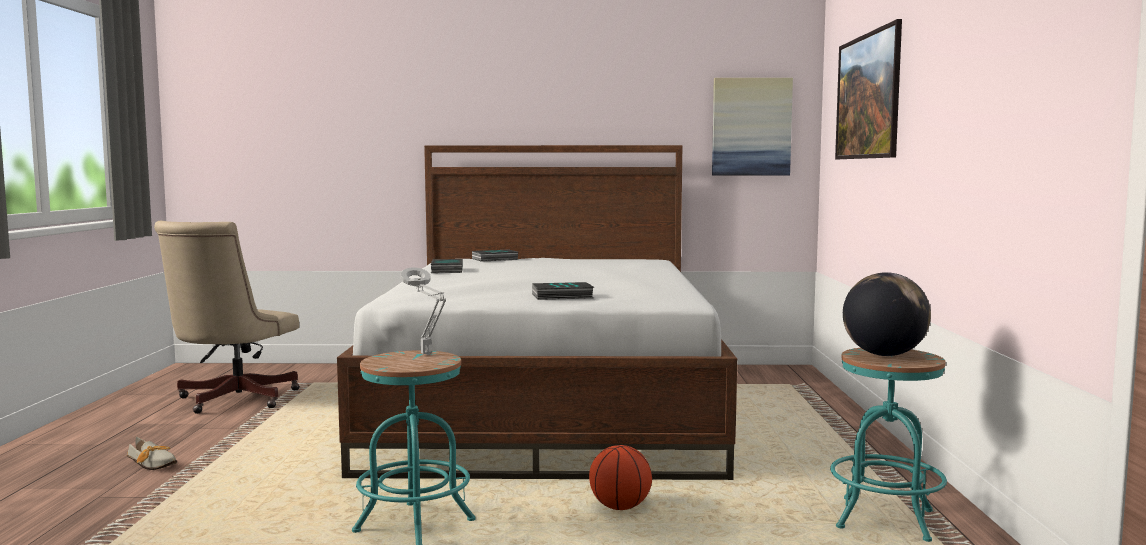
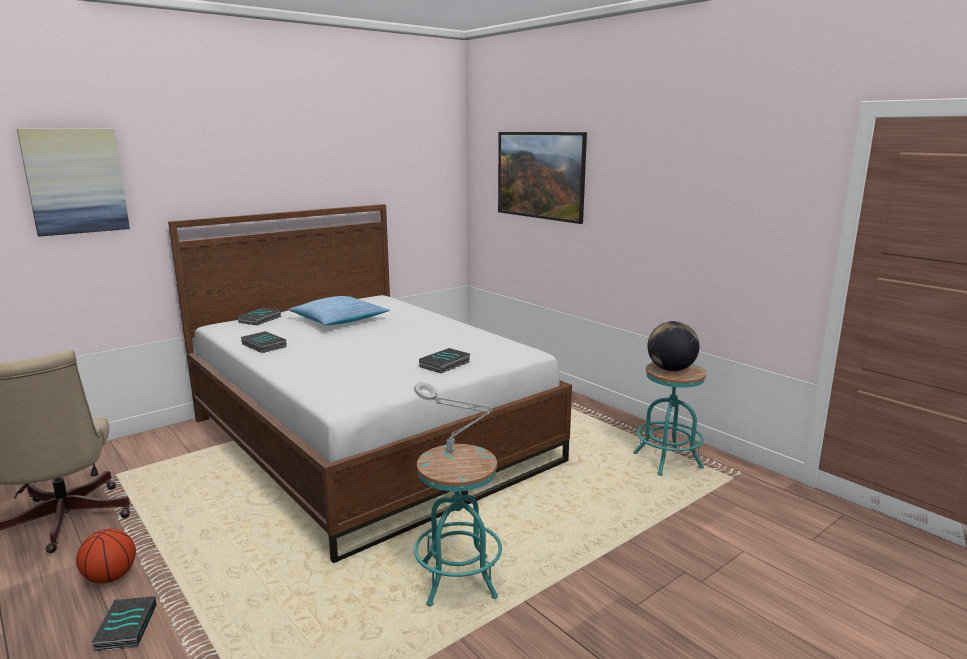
camera: 40 degrees left, 10 degrees up
shoe [127,436,177,470] -> book [91,596,156,652]
basketball [589,445,652,510] -> basketball moved to [76,529,136,584]
picture [712,78,793,175] -> picture moved to [17,129,130,237]
none -> pillow [289,296,390,325]

